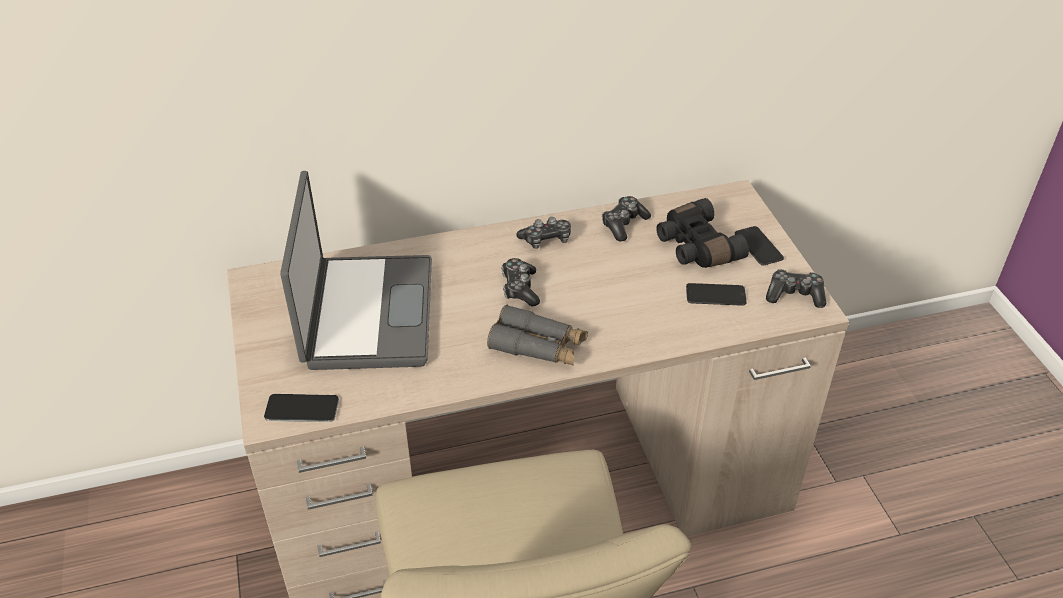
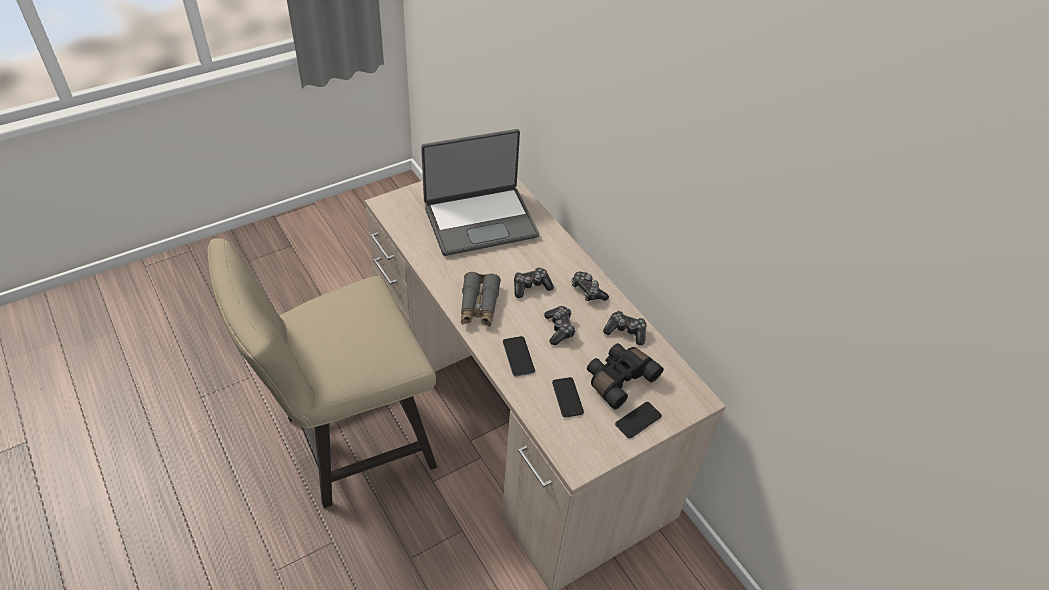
camera: 70 degrees right, 5 degrees up
phone [264,394,339,422] -> phone moved to [503,336,535,377]
game controller [766,269,826,308] -> game controller moved to [544,306,576,345]

